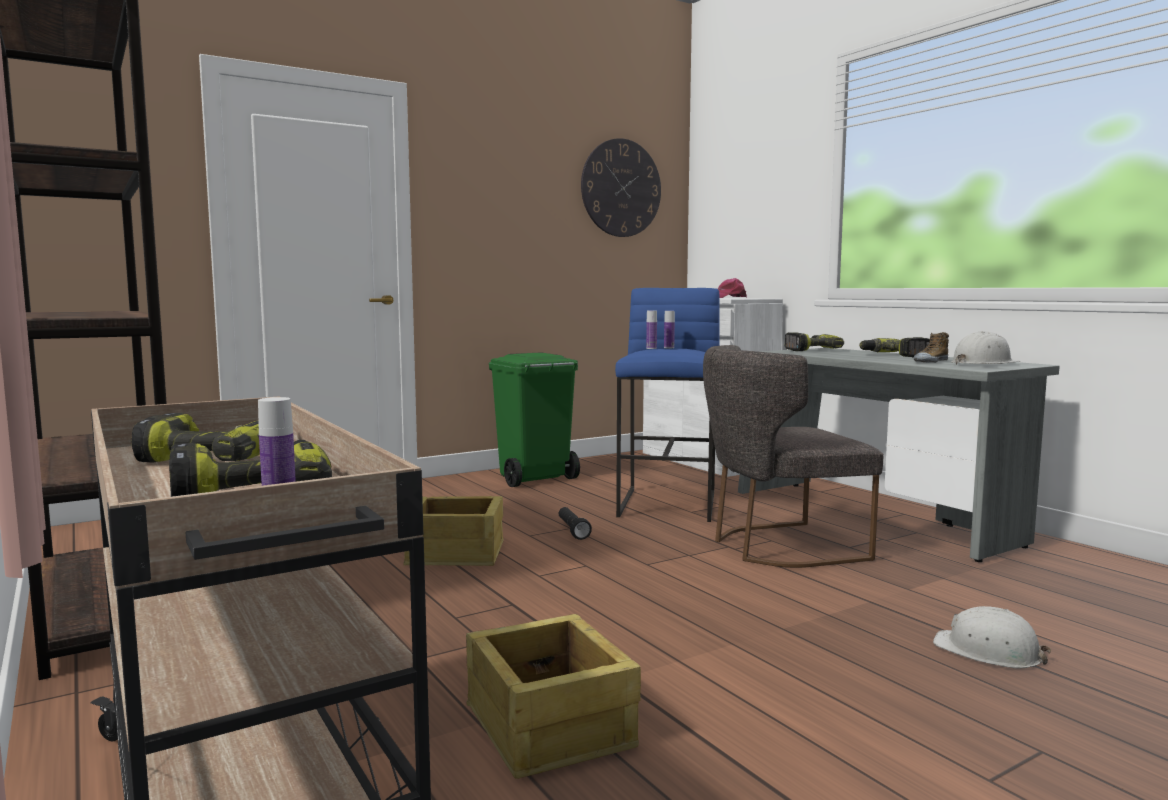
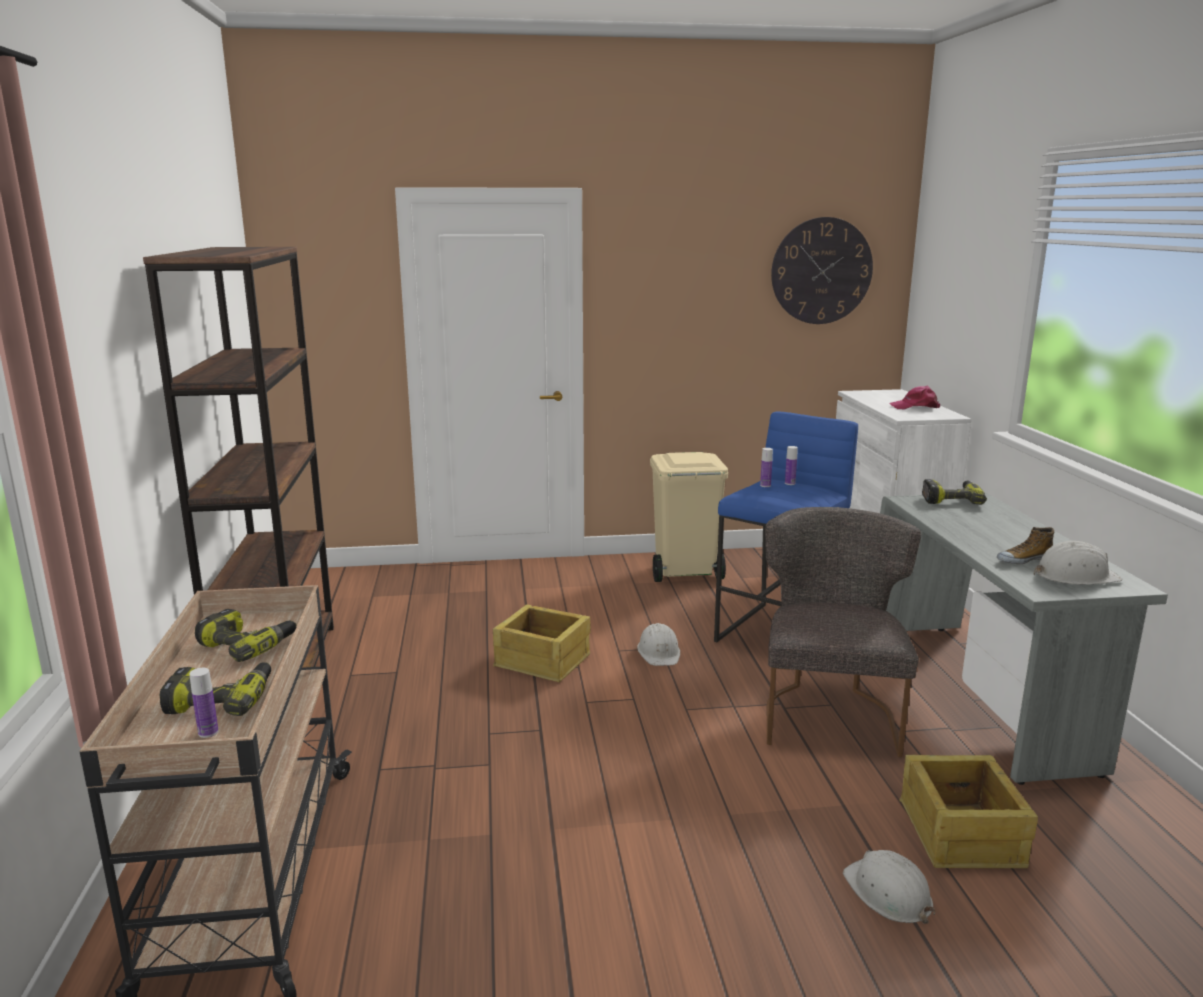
camera: 25 degrees right, 10 degrees up
crate [466,614,641,779] -> crate moved to [899,755,1038,868]
green trash can [489,352,580,487] -> beige trash can [650,452,728,582]
black flashlight [559,507,592,540] -> white hard hat [637,623,680,666]
grey chair [703,345,883,568] -> grey chair turned 90 degrees clockwise [765,507,921,757]
power drill [859,337,930,357] -> none

